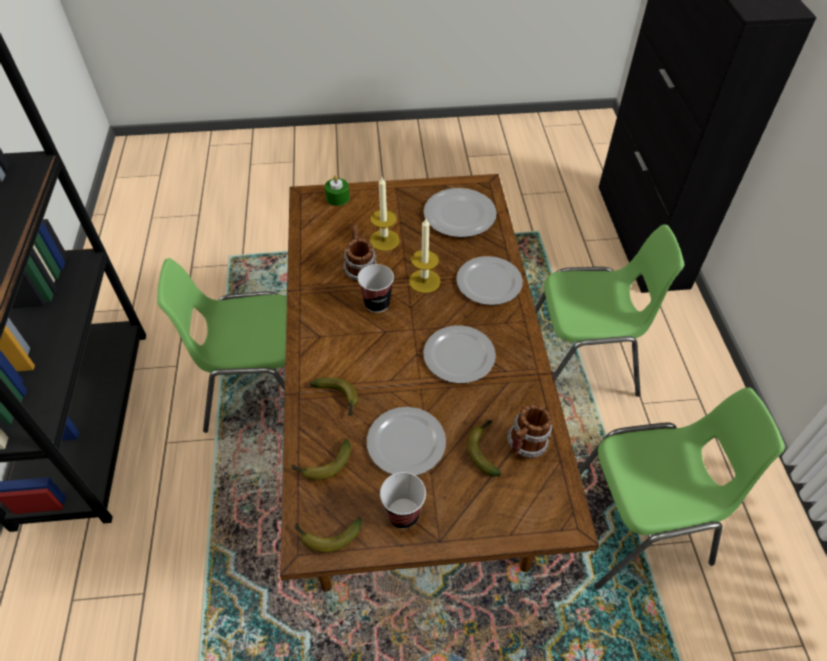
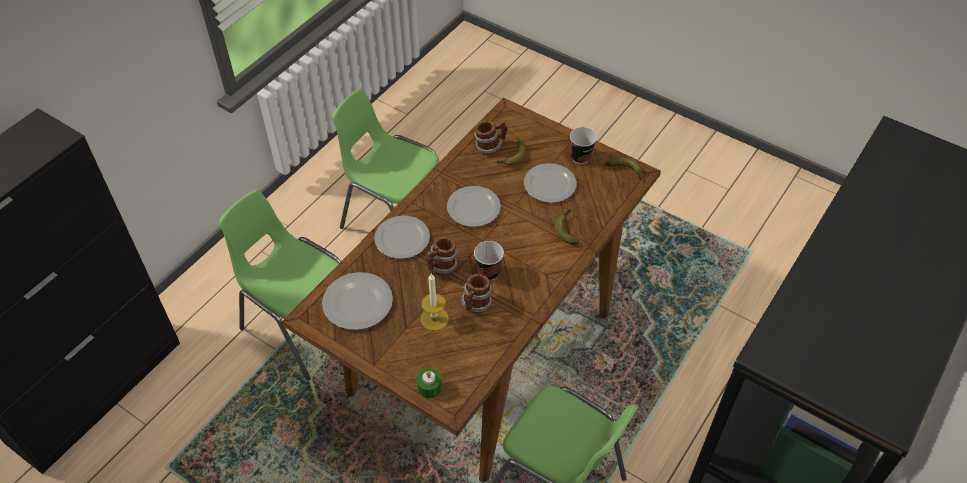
camera: 140 degrees left, 0 degrees up
banana [292,439,351,480] -> none
candle [409,218,441,293] -> mug [426,237,458,275]

